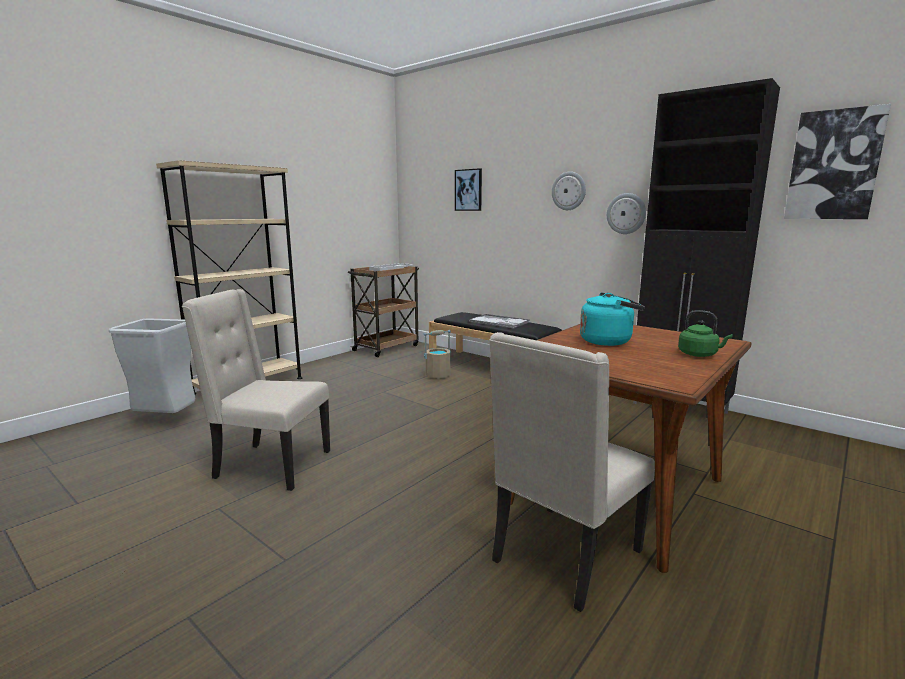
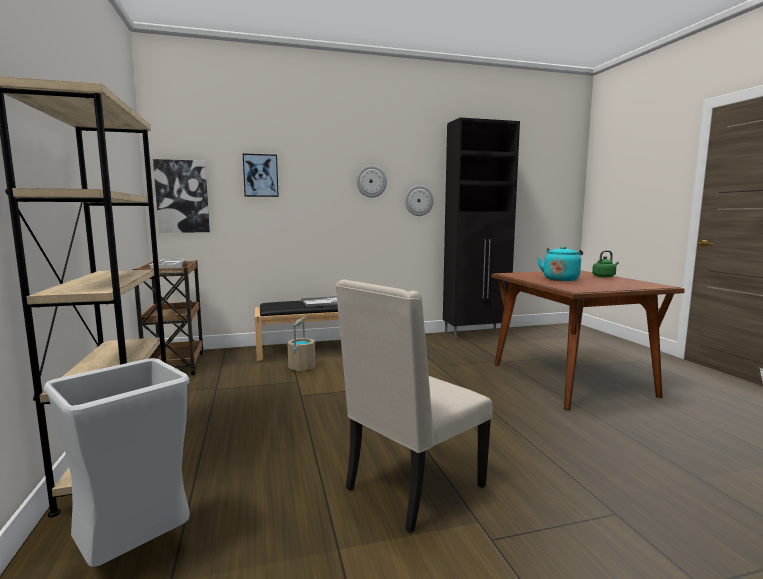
camera: 55 degrees left, 5 degrees down
beige chair [489,332,655,612] -> none
picture [784,104,891,219] -> picture moved to [153,159,210,233]

